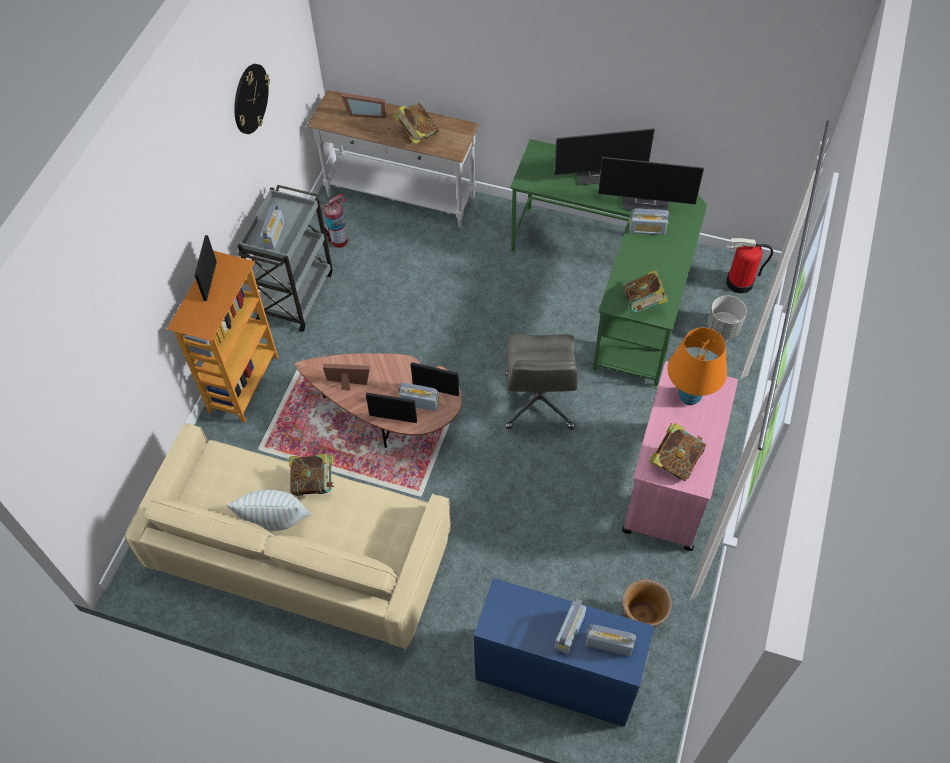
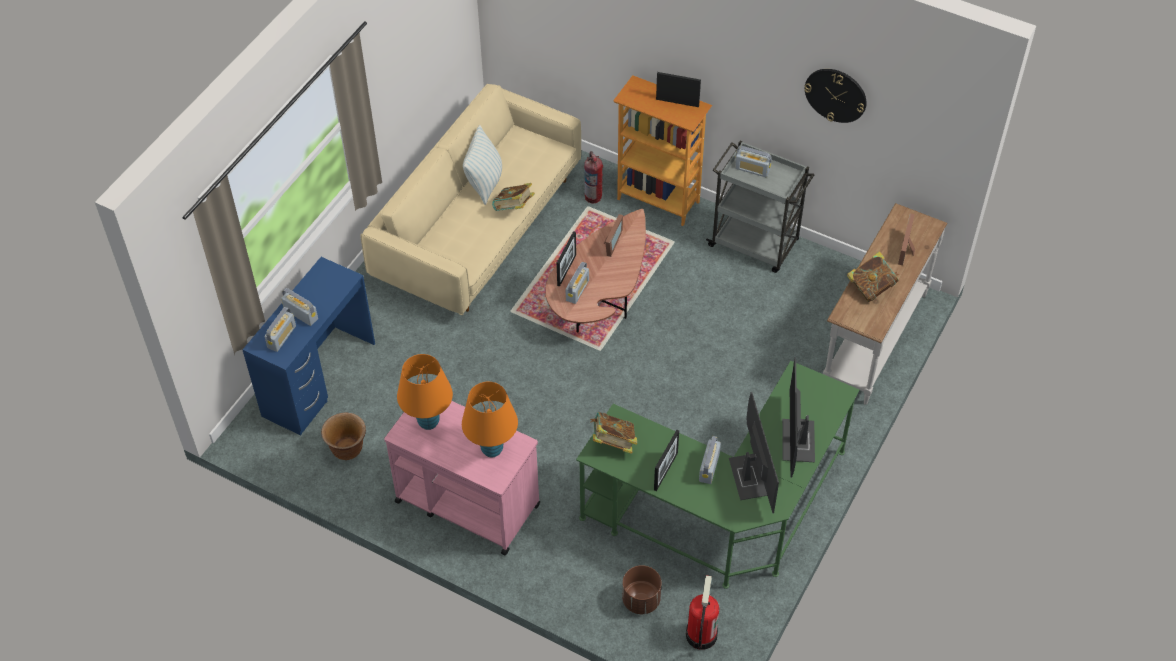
camera: 100 degrees right, 5 degrees down
fire extinguisher [321,194,348,248] -> fire extinguisher moved to [584,151,603,203]
picture frame [411,362,459,396] -> picture frame moved to [654,430,679,491]
grey office chair [505,334,577,429] -> none
monitor [598,157,704,211] -> monitor turned 150 degrees clockwise [729,392,779,513]
book [649,423,706,481] -> orange table lamp [397,354,453,430]
grey planter [707,296,747,339] -> brown planter [622,565,662,614]

